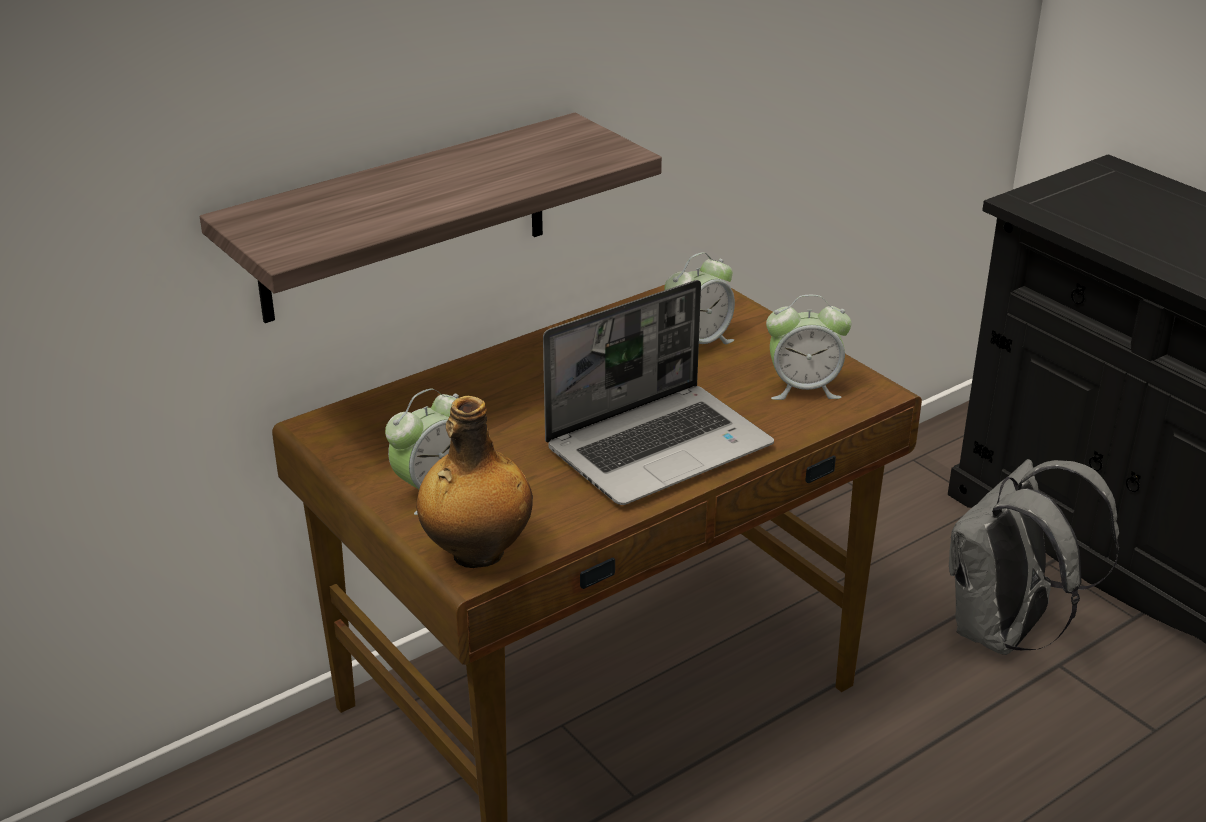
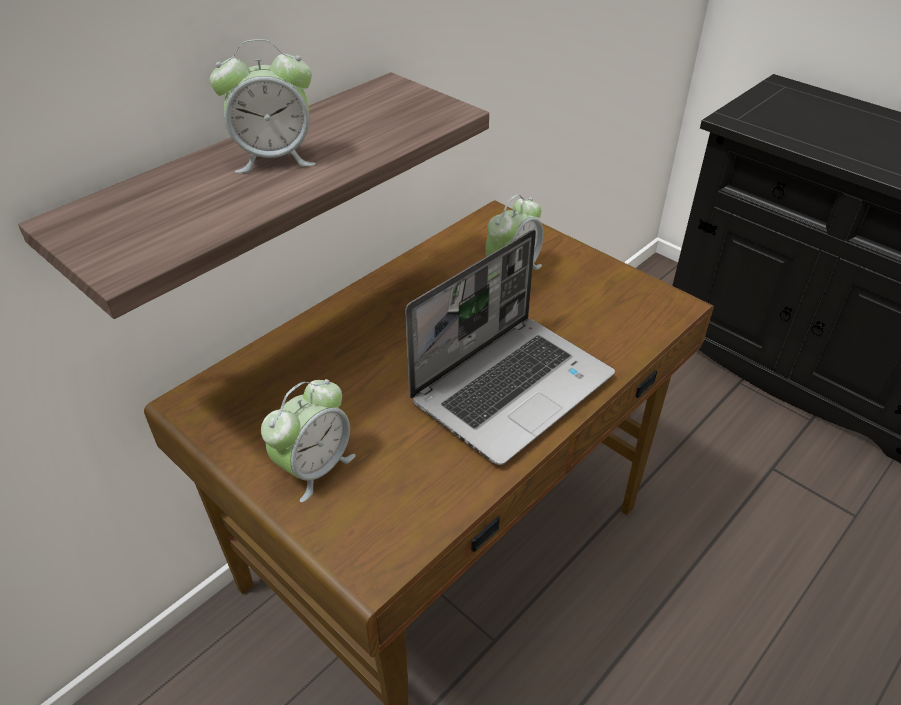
camera: 10 degrees left, 10 degrees up
bottle [416,396,533,568] -> none
alarm clock [766,295,852,400] -> alarm clock moved to [210,39,316,173]
grey backpack [949,459,1119,655] -> none

